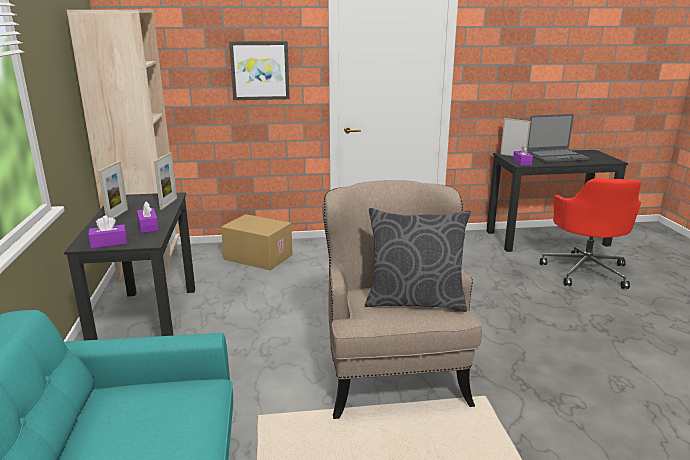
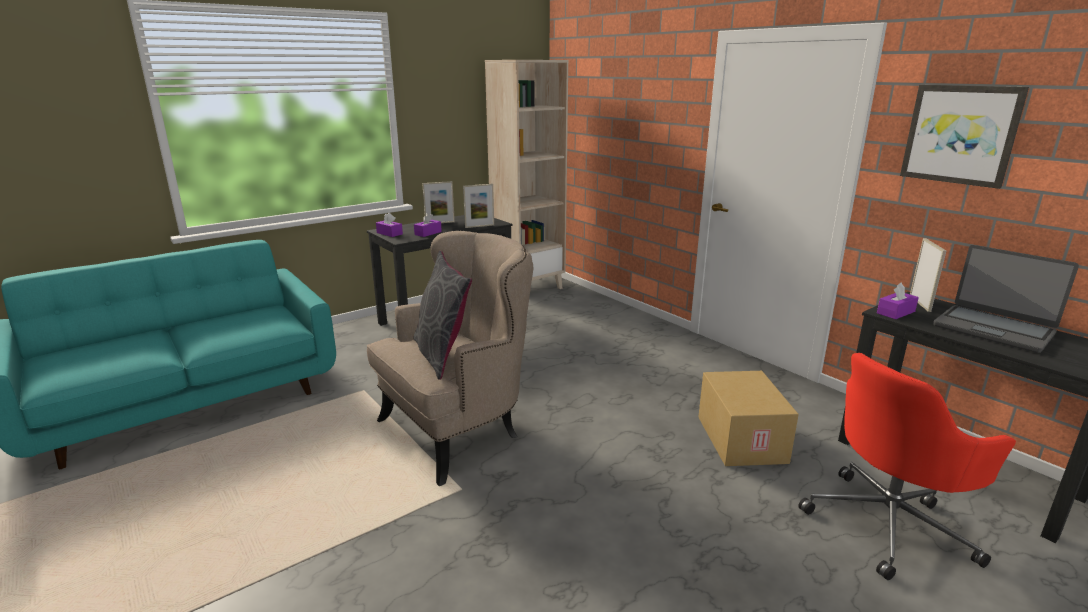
camera: 60 degrees right, 0 degrees up
cardboard box [221,214,293,270] -> cardboard box moved to [698,371,799,466]
picture [229,41,290,100] -> picture moved to [900,85,1029,189]

